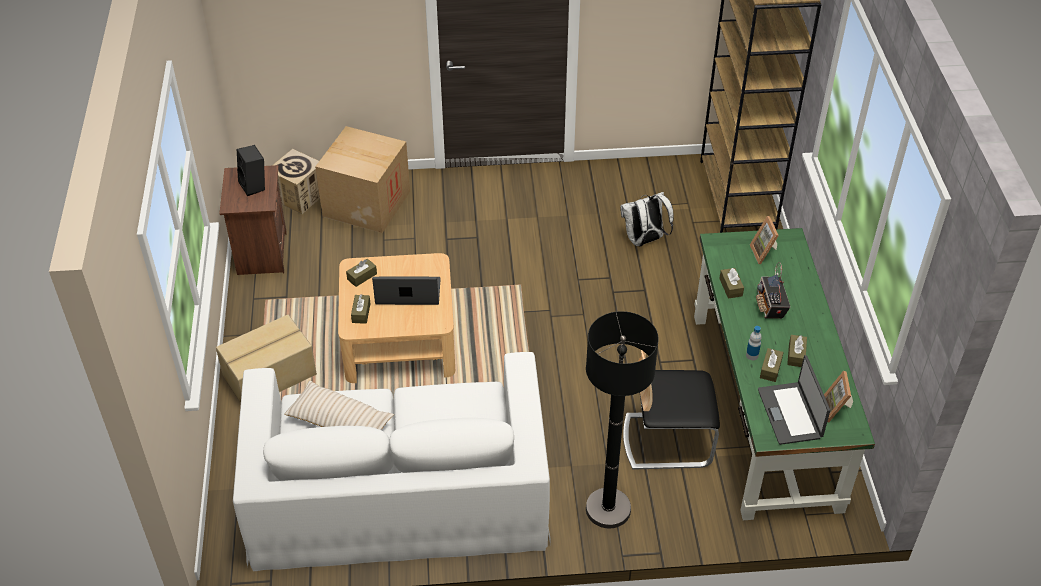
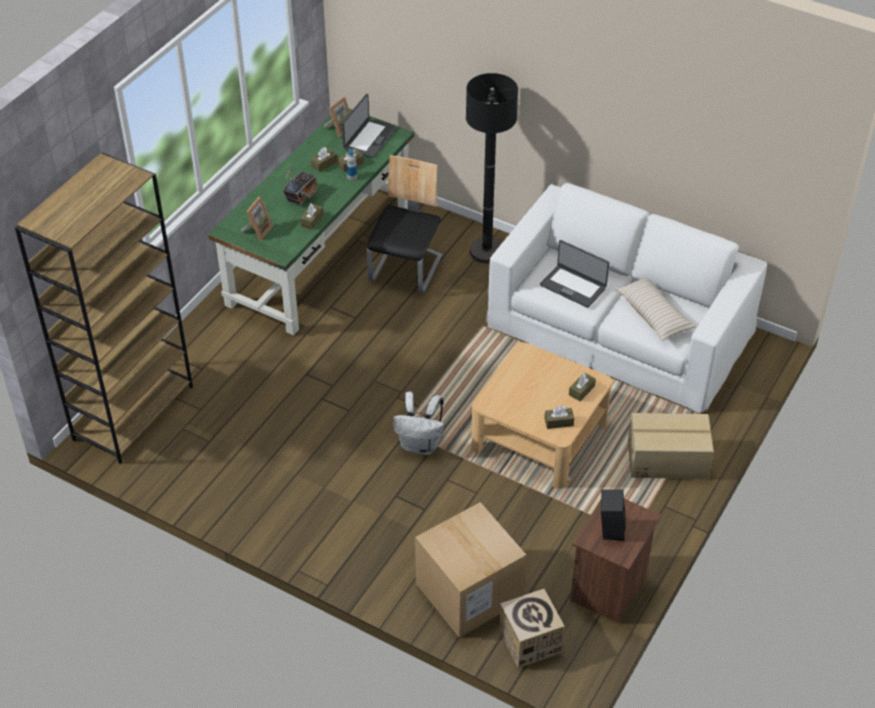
camera: 145 degrees left, 0 degrees up
laptop [372,276,441,305] -> laptop moved to [540,240,609,308]
white backpack [621,192,674,247] -> white backpack moved to [393,392,444,455]
chair [623,350,720,470] -> chair turned 105 degrees counterclockwise [367,155,443,293]

